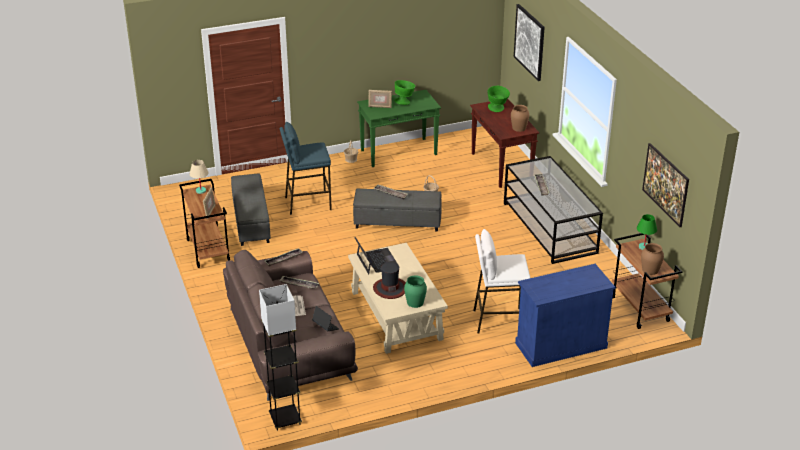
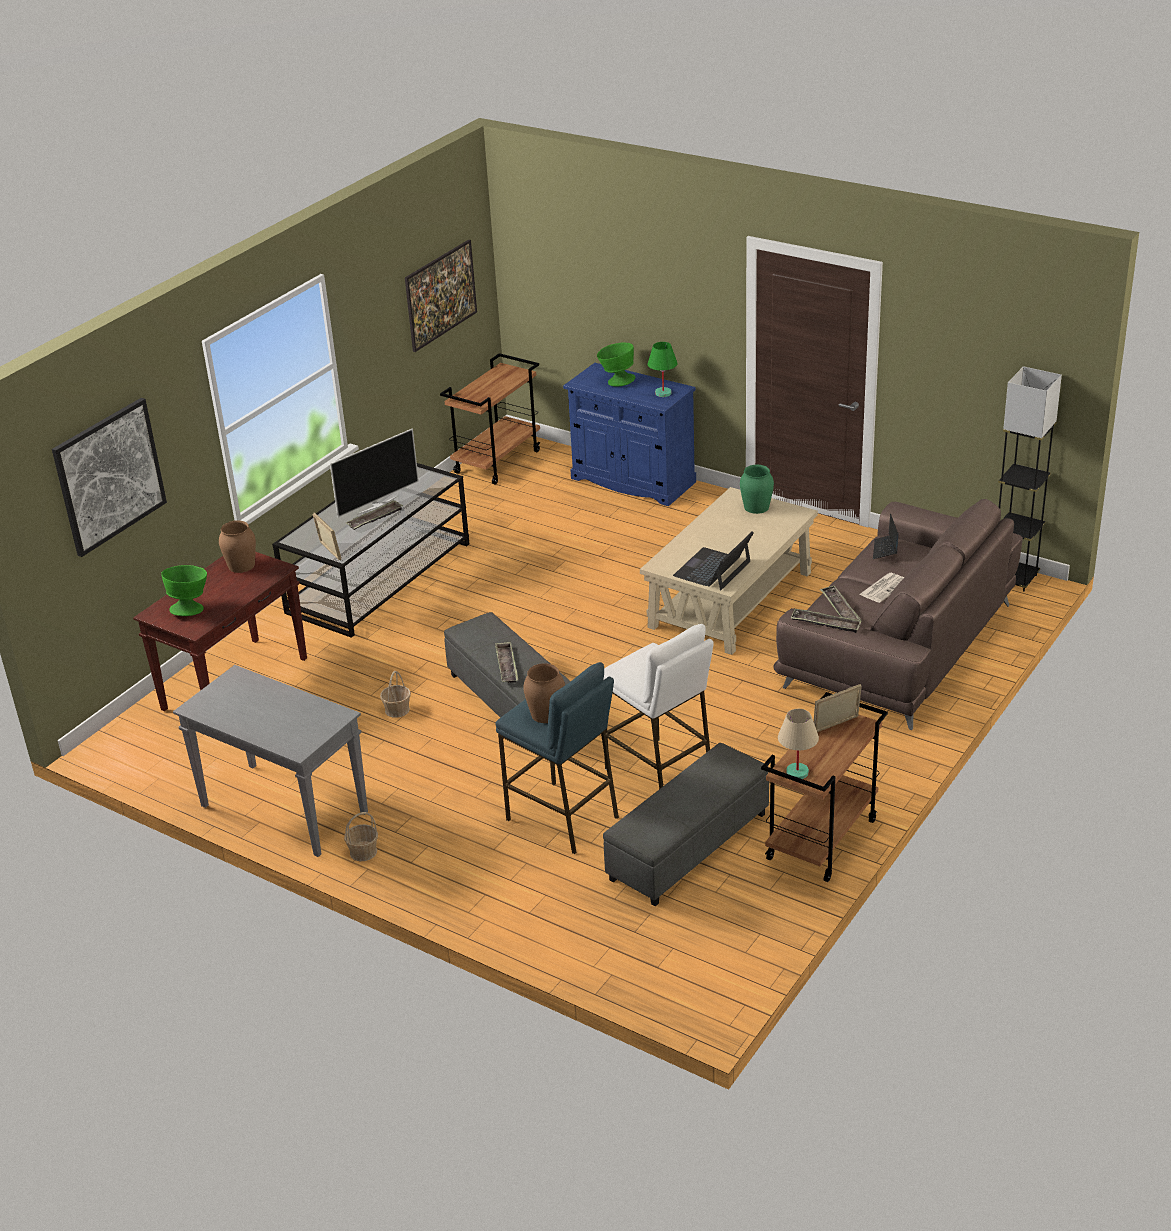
camera: 125 degrees left, 0 degrees up
green console table [357,90,441,167] -> grey console table [173,665,368,857]
picture frame [368,90,392,108] -> picture frame moved to [313,513,341,560]
hat [373,262,406,299] -> none
green bowl [394,80,415,105] -> green bowl moved to [597,342,635,387]
white stool [473,229,530,334] -> white stool moved to [603,624,714,789]
green table lamp [637,214,657,250] -> green table lamp moved to [648,342,678,397]
brown vase [641,243,664,275] -> brown vase moved to [523,663,565,723]
none -> television [330,429,419,518]

